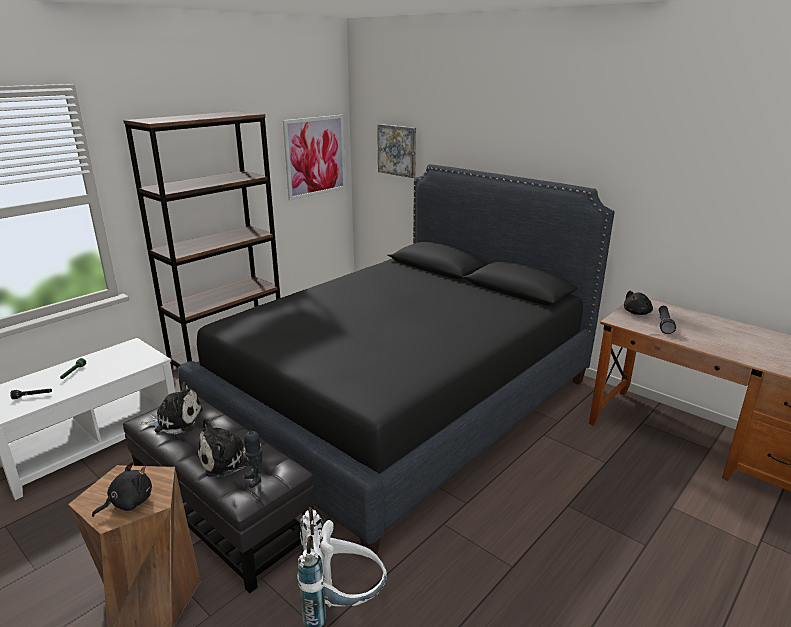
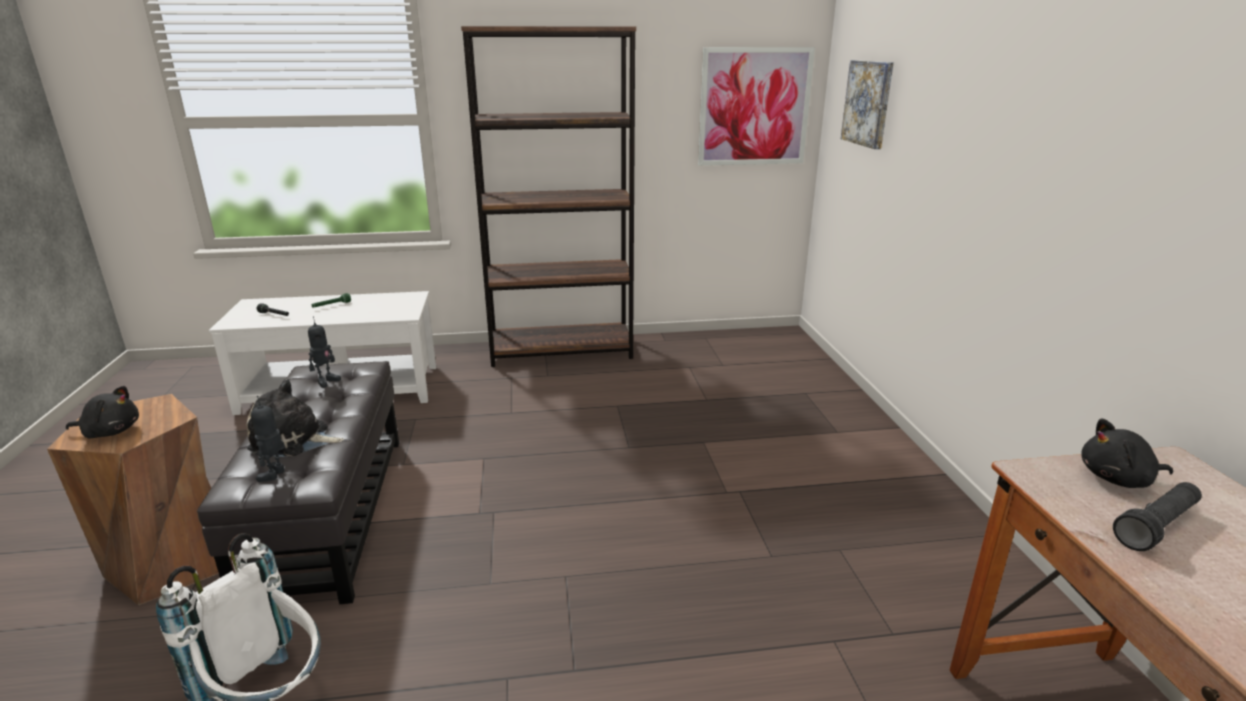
camera: 40 degrees right, 0 degrees up
plush toy [140,382,203,434] -> toy robot [308,316,341,388]
black bed [178,164,615,559] -> none

